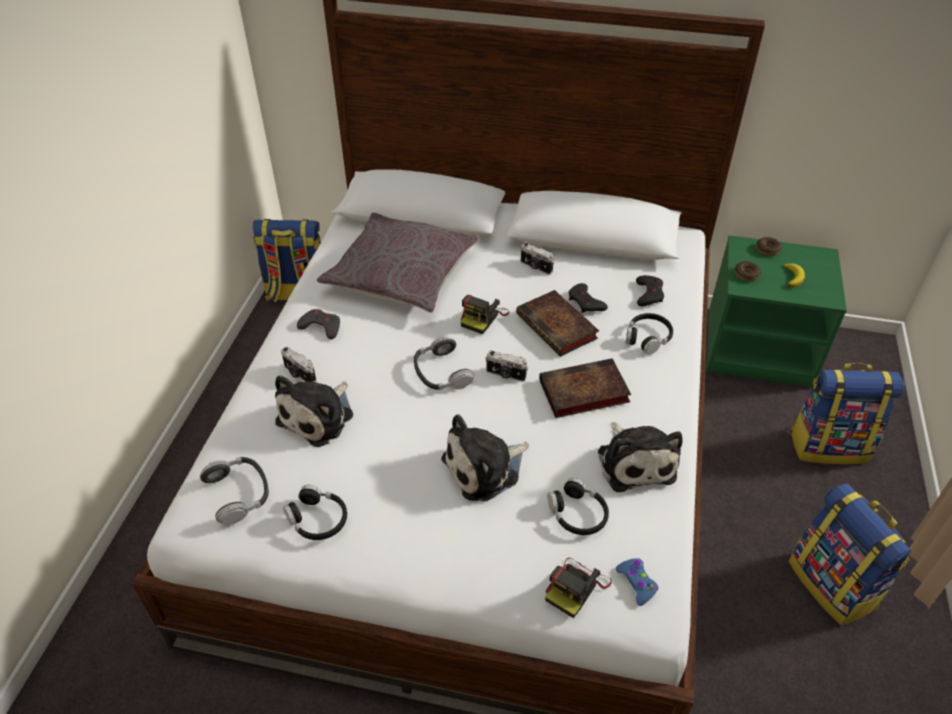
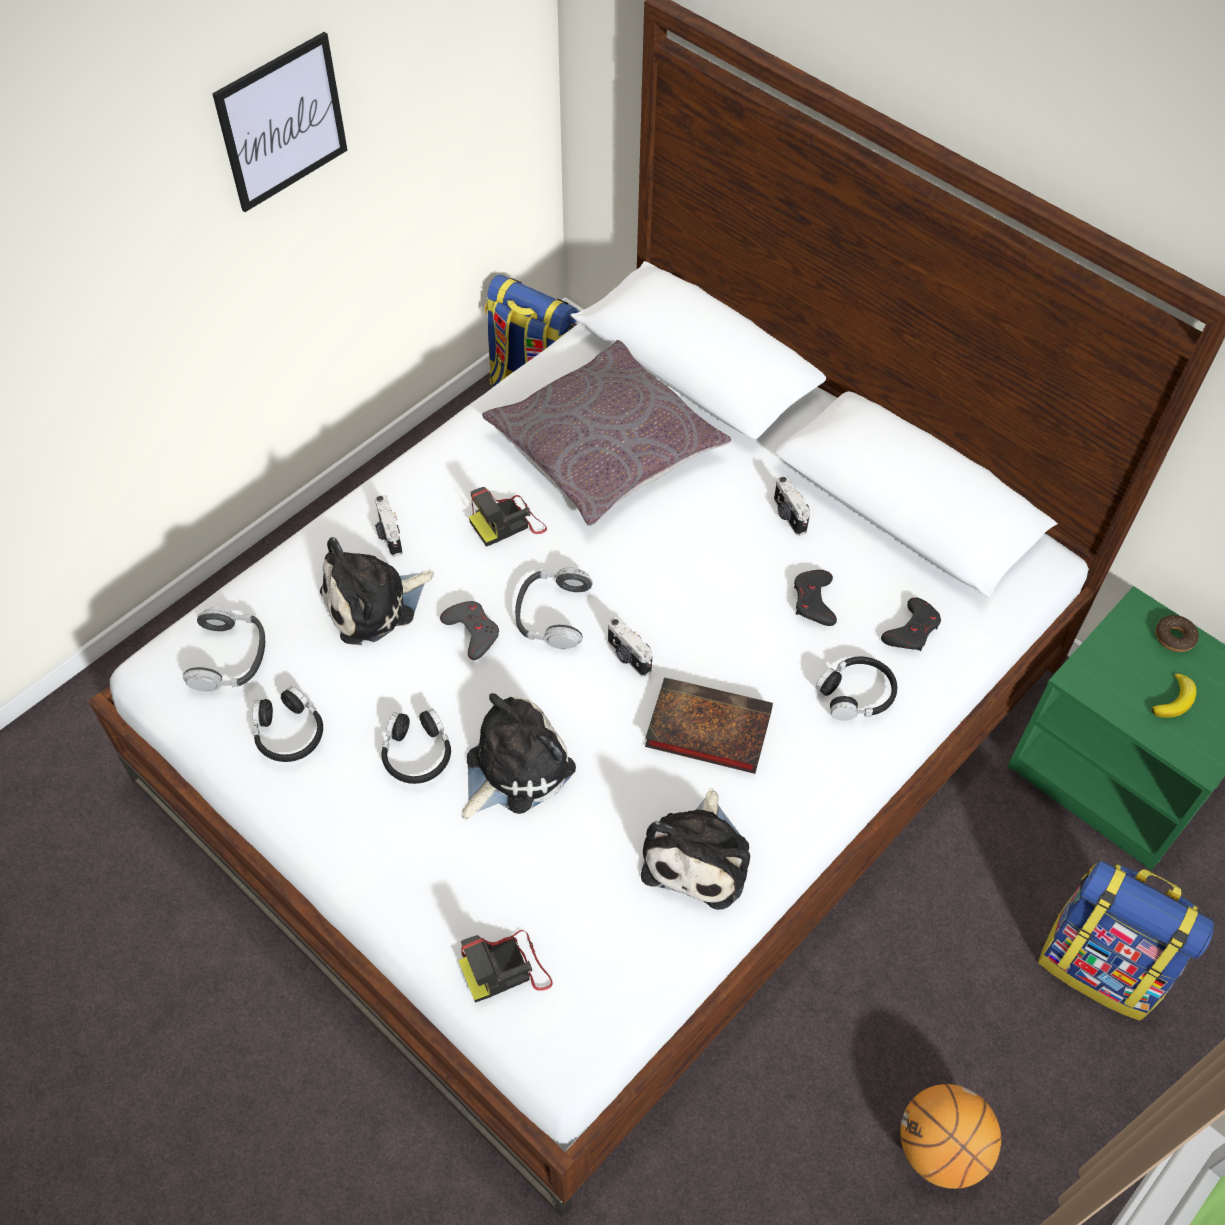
camera: 30 degrees right, 10 degrees up
grey game controller [297,309,340,339] -> grey game controller moved to [440,601,499,660]
plush toy [441,414,529,502] -> plush toy turned 135 degrees clockwise [462,693,576,820]
camera [461,295,510,334] -> camera moved to [469,487,547,547]
book [516,290,599,357] -> none
black headphones [547,478,609,535] -> black headphones moved to [381,708,451,784]
blue game controller [616,558,658,606] -> none
donut [734,261,761,281] -> none
backpack [789,484,911,626] -> basketball [900,1084,1002,1189]
none -> picture [212,32,348,212]

